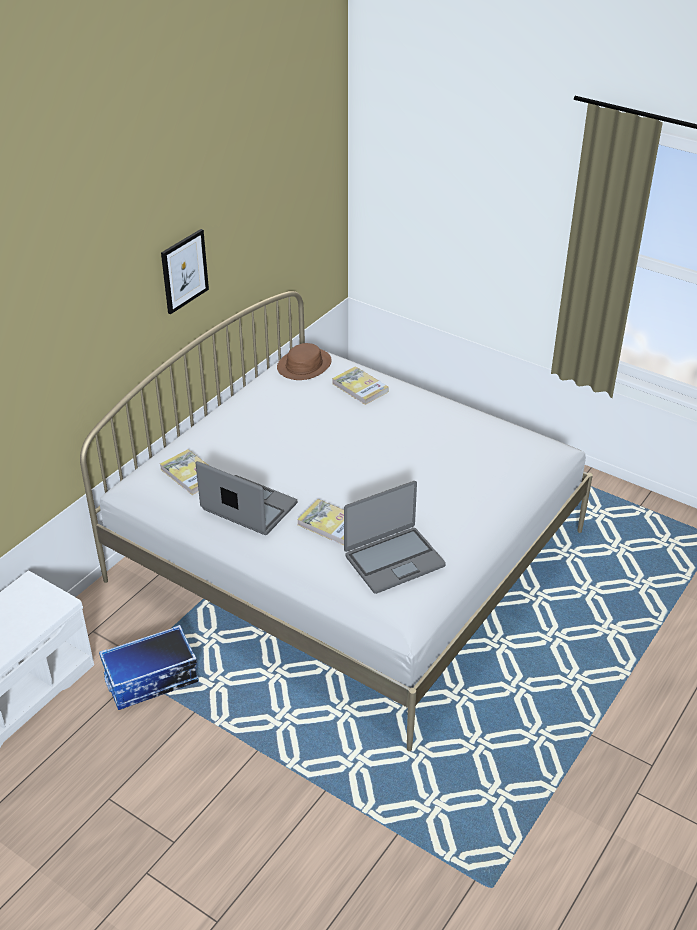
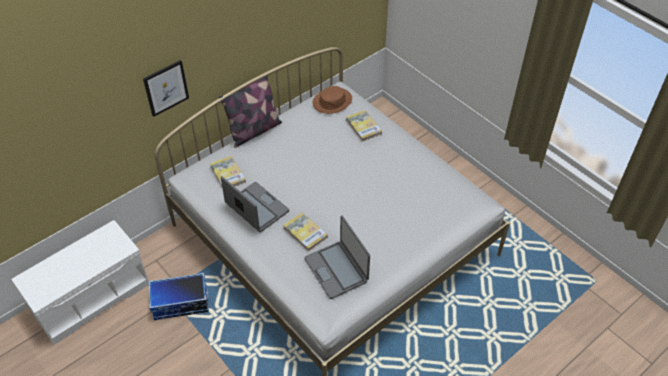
camera: 15 degrees right, 10 degrees up
picture [161,229,209,314] -> picture moved to [143,60,189,117]
laptop [344,481,446,594] -> laptop turned 75 degrees clockwise [304,215,370,299]
none -> pillow [219,75,282,148]

